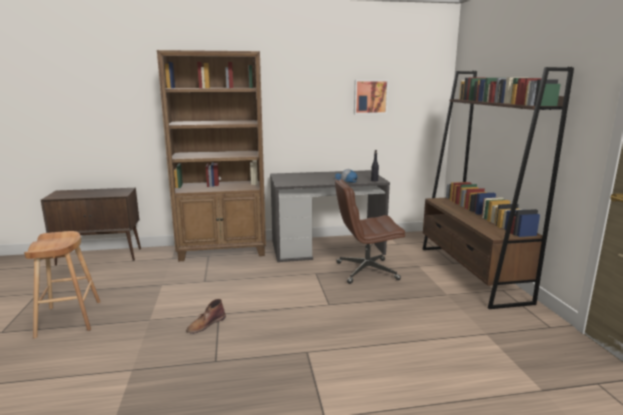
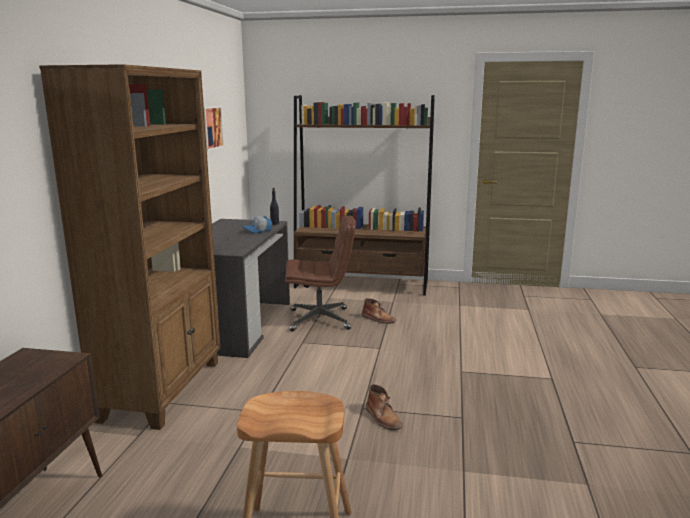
camera: 70 degrees left, 0 degrees up
brown office chair [335,179,405,284] -> brown office chair turned 105 degrees counterclockwise [285,215,356,332]
none -> brown boot [362,298,396,324]

